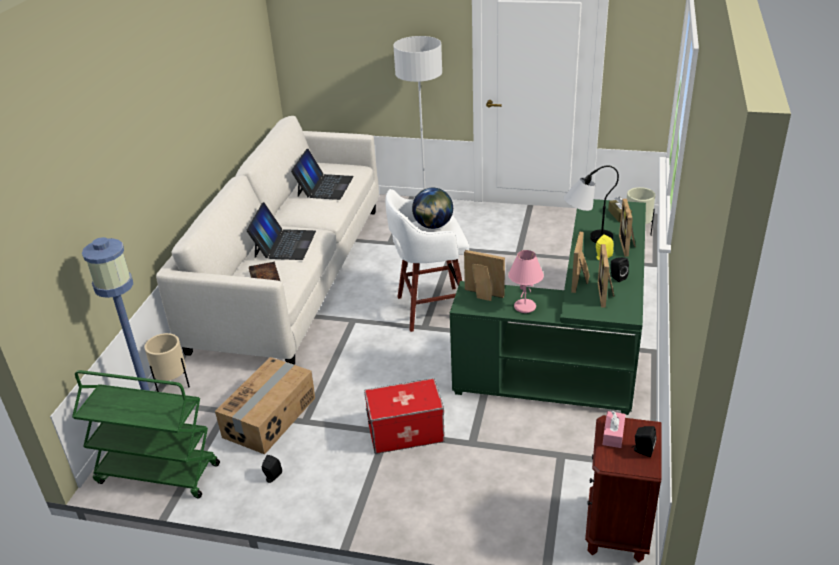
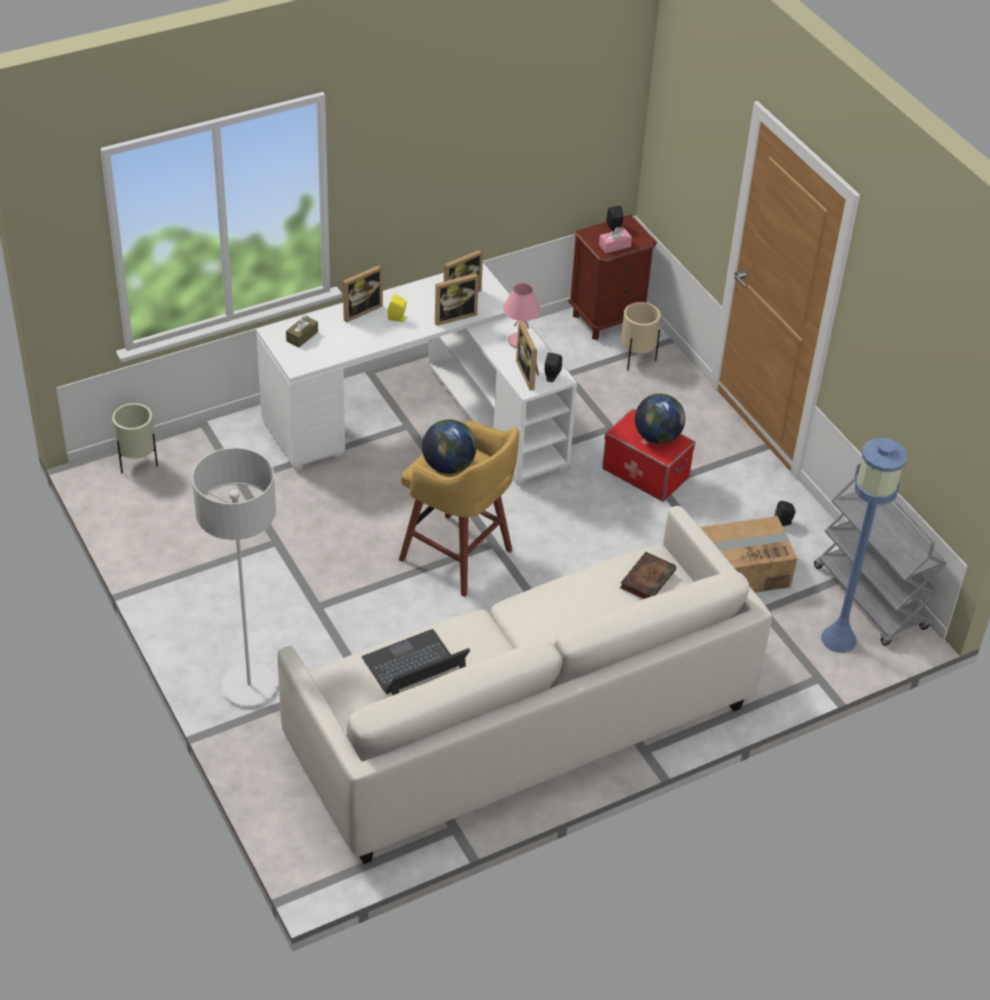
camera: 135 degrees left, 10 degrees up
green cart [72,370,220,498] -> grey cart [814,463,947,646]
beige planter [144,333,190,392] -> beige planter moved to [621,302,661,370]
laptop [246,202,316,260] -> none
white stool [385,189,469,332] -> yellow stool [399,421,519,597]
green desk [450,199,646,415] -> white desk [256,263,577,485]
table lamp [564,165,619,243] -> none
black speaker [610,257,629,282] -> black speaker moved to [545,352,562,382]
none -> globe [635,394,685,444]

